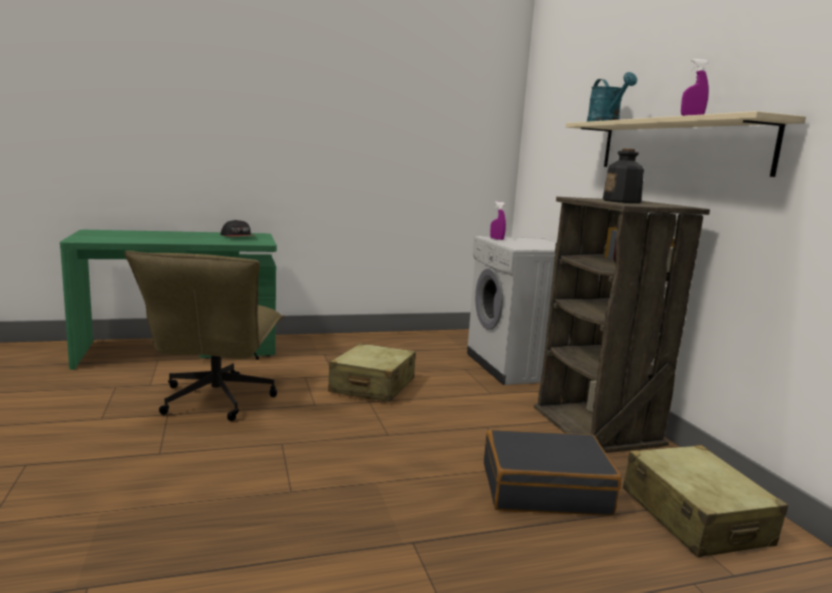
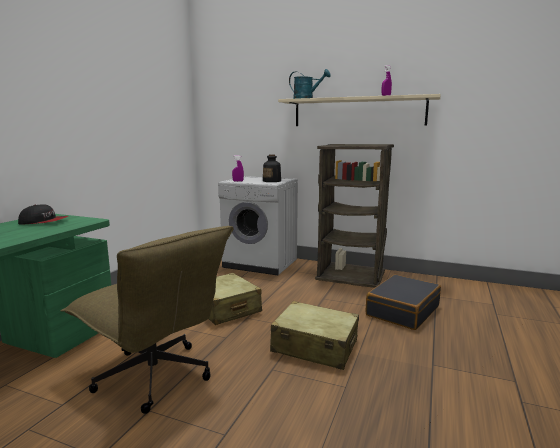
camera: 50 degrees left, 0 degrees up
bottle [603,149,644,203] -> bottle moved to [263,155,281,182]
beige suitcase [623,445,788,557] -> beige suitcase moved to [270,301,359,370]

